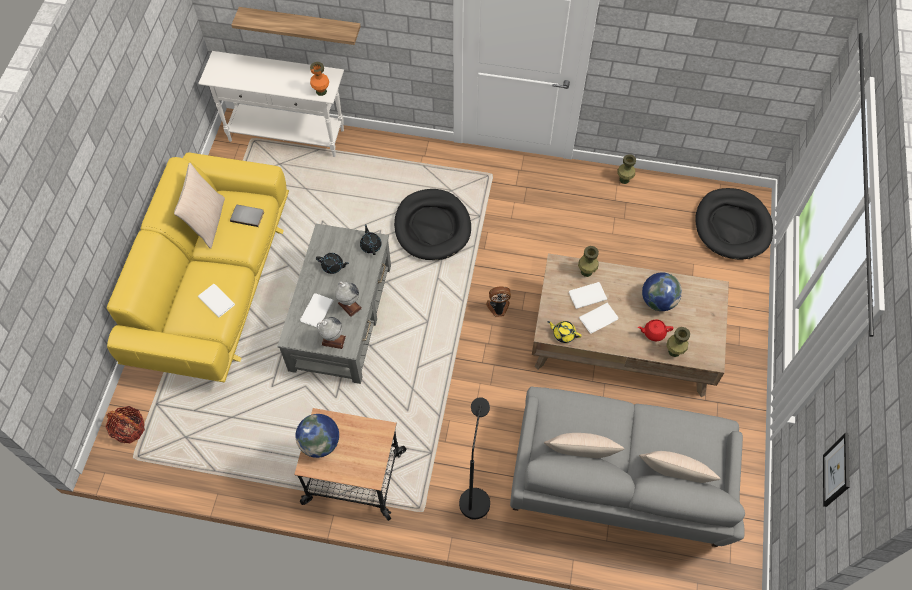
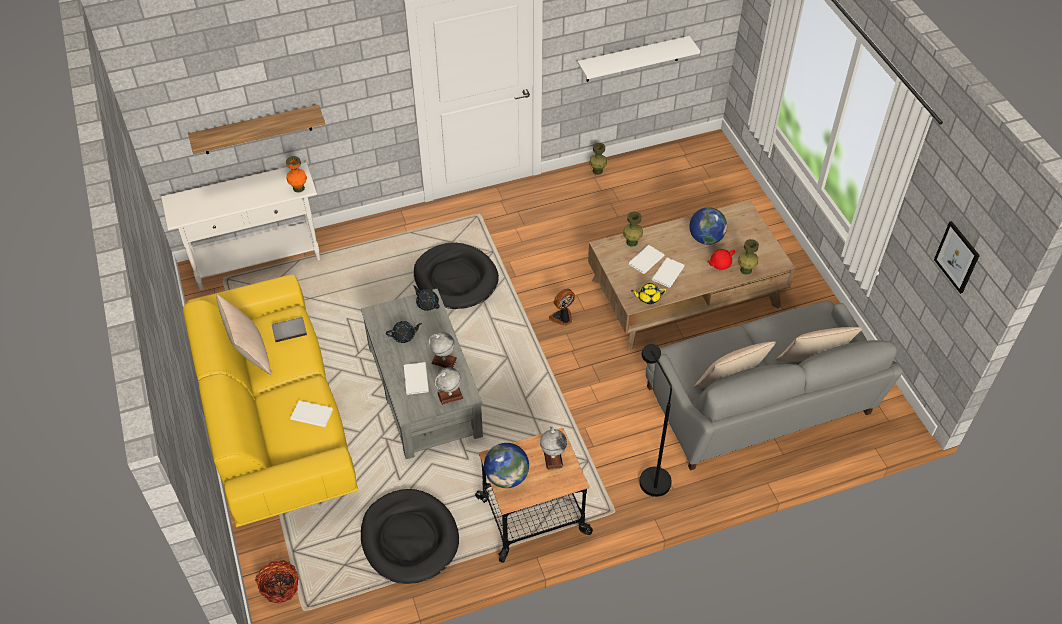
camera: 30 degrees left, 10 degrees down
black dog bed [695,188,773,260] -> black dog bed moved to [361,489,459,584]
none -> globe [540,426,567,470]
none -> white shelf [578,36,700,82]

